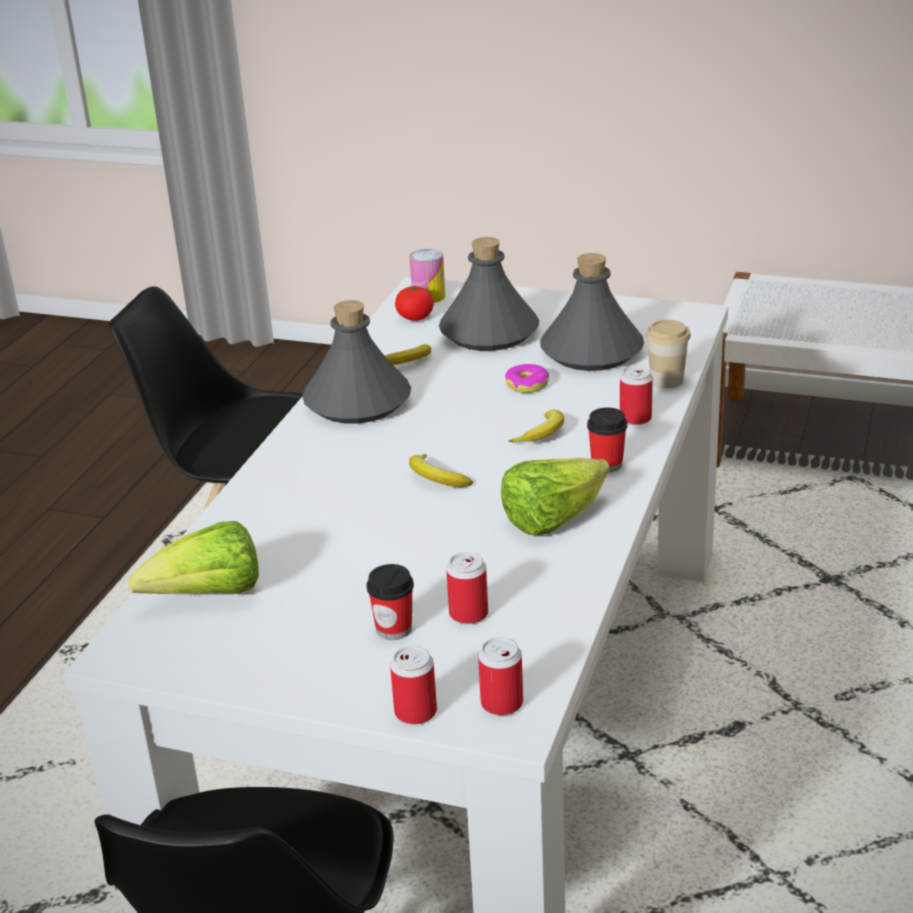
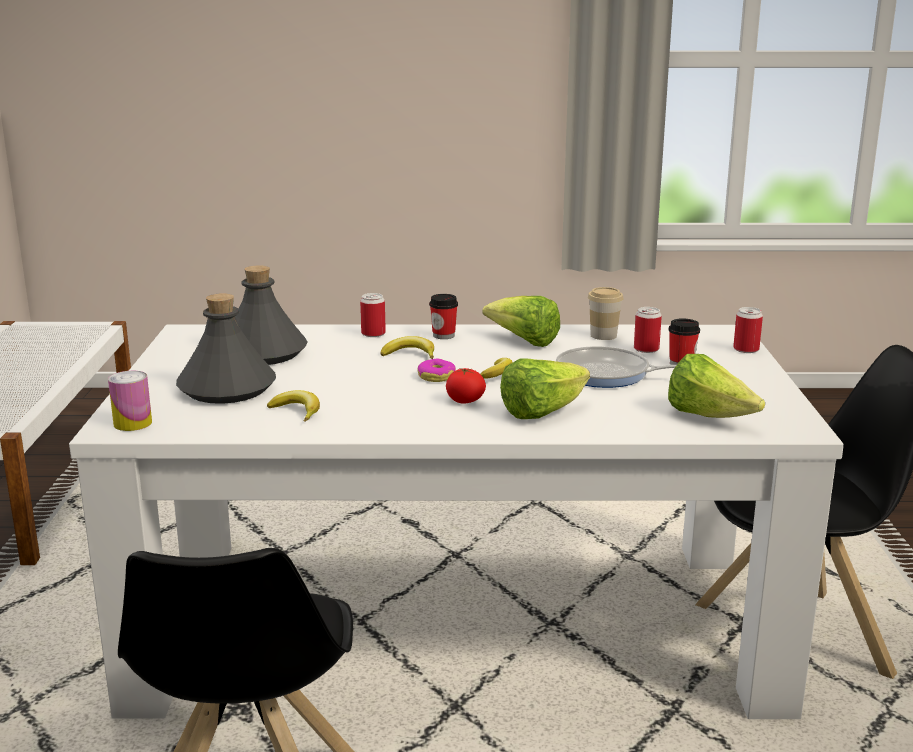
camera: 110 degrees left, 10 degrees down
grey bottle [302,300,411,424] -> none
tomato [395,286,434,321] -> tomato moved to [446,368,486,404]
can [478,637,523,716] -> none
donut [505,364,549,393] -> donut moved to [417,358,456,382]
cup [645,320,691,388] -> cup moved to [588,287,623,340]
none -> lettuce [500,359,590,419]
none -> frying pan [556,346,676,388]

